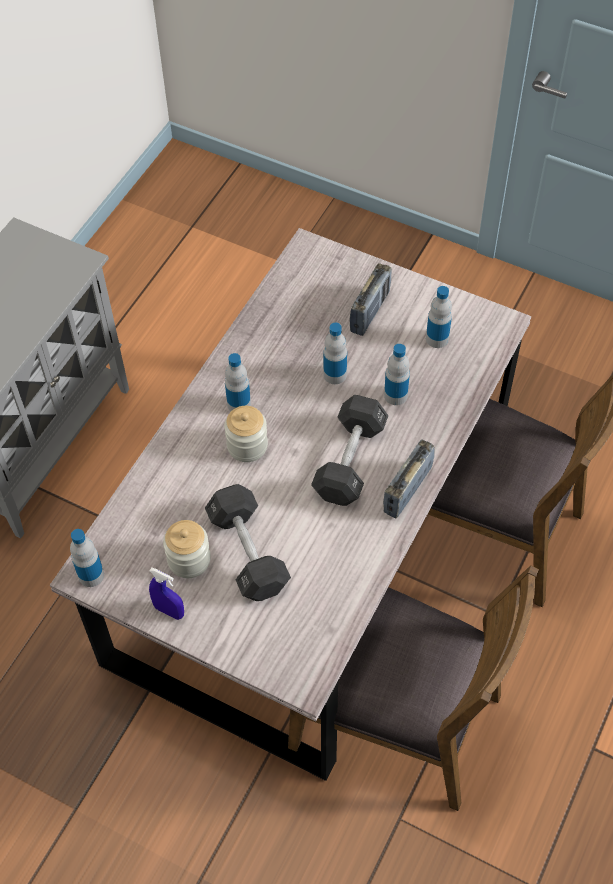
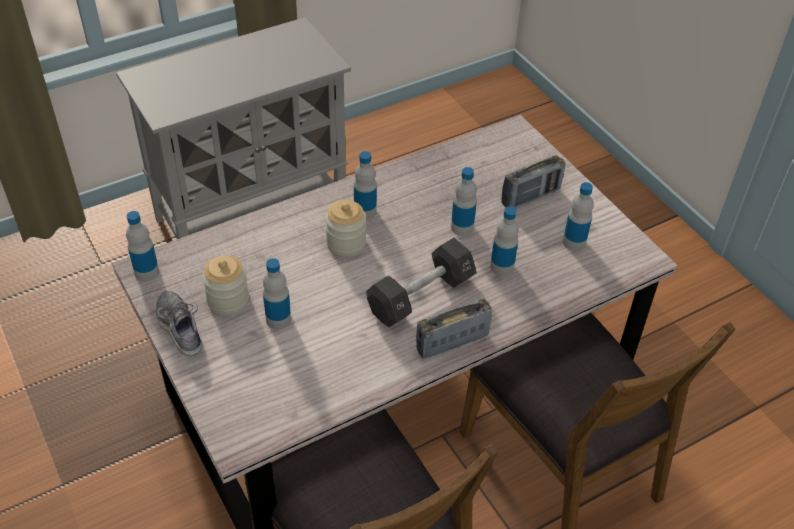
camera: 30 degrees right, 10 degrees down
blue spray bottle [149,567,184,620] -> shoe [153,291,203,356]
black dumbbell [205,484,291,601] -> bottle [263,258,291,329]

